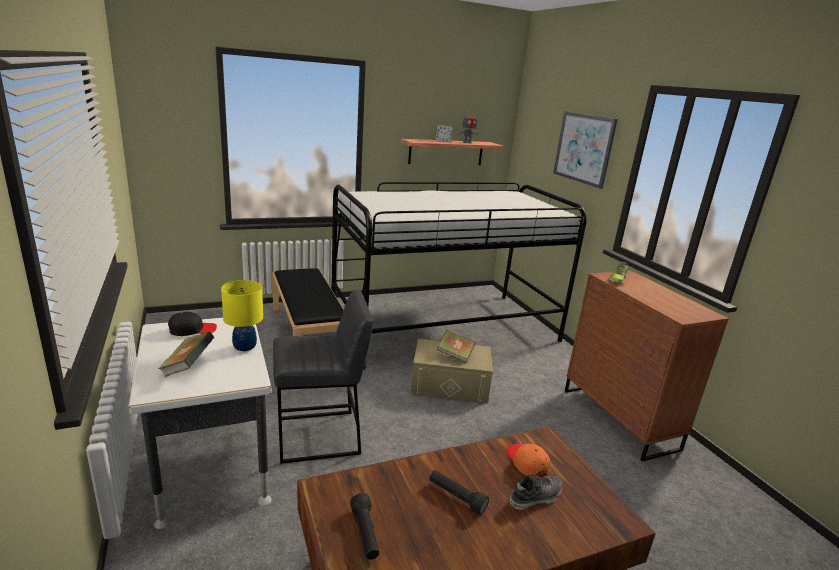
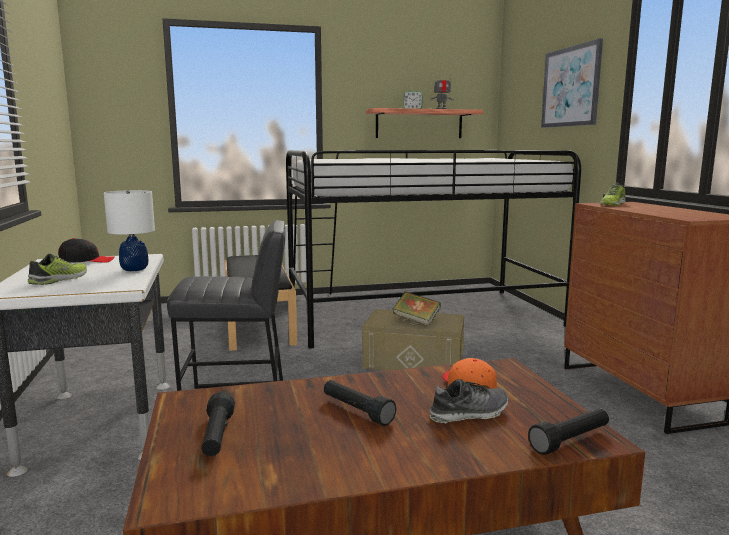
camera: 10 degrees right, 10 degrees down
book [158,332,214,377] -> shoe [28,254,87,285]
yellow table lamp [221,280,263,351] -> white table lamp [104,190,155,271]
none -> black flashlight [528,408,609,455]

